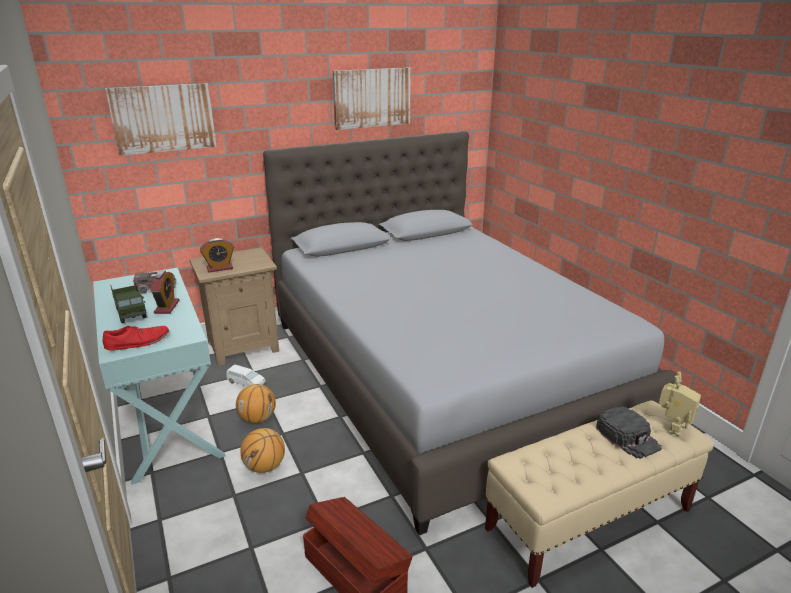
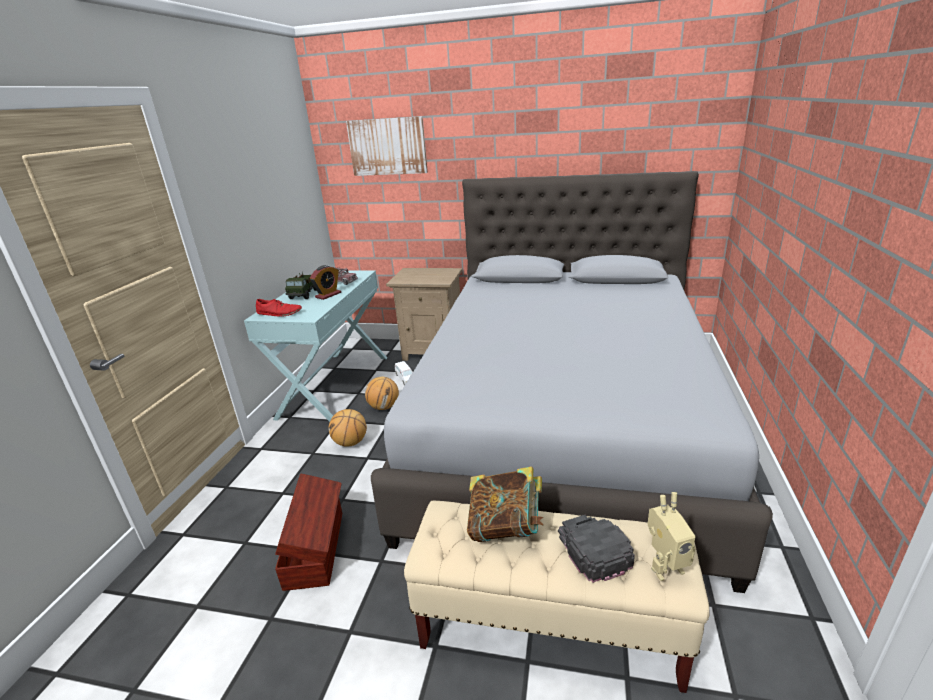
camera: 40 degrees right, 0 degrees up
alarm clock [200,238,234,272] -> none
picture [332,67,411,130] -> none
black cap [596,406,662,459] -> black cap turned 150 degrees clockwise [558,515,635,583]
none -> book [467,466,544,542]

